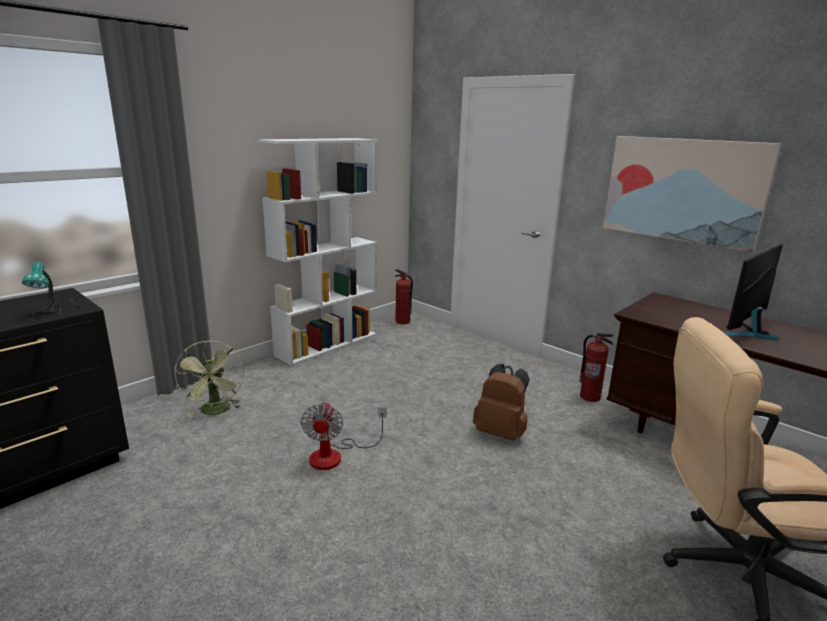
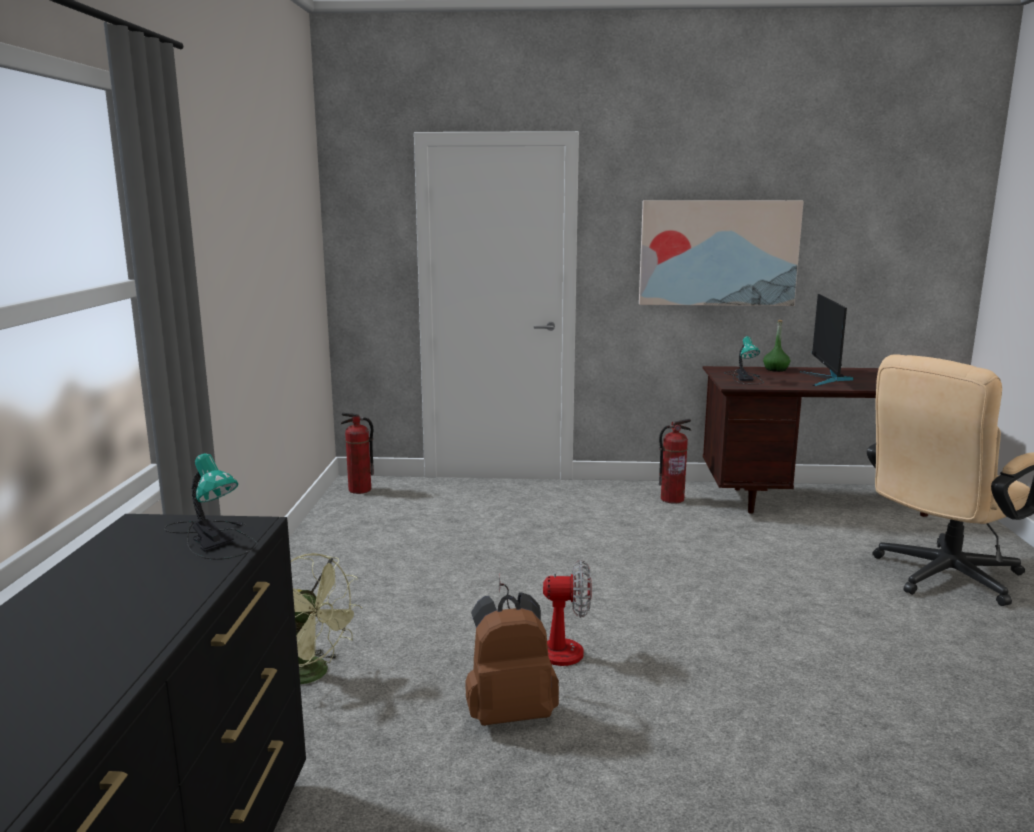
camera: 40 degrees left, 5 degrees down
white bookcase [258,138,377,366] -> none
fan [301,402,386,470] -> fan turned 45 degrees counterclockwise [499,560,592,666]
brown backpack [473,364,530,441] -> brown backpack moved to [466,593,559,726]
none -> table lamp [724,336,764,384]
none -> green bottle [763,320,791,372]

